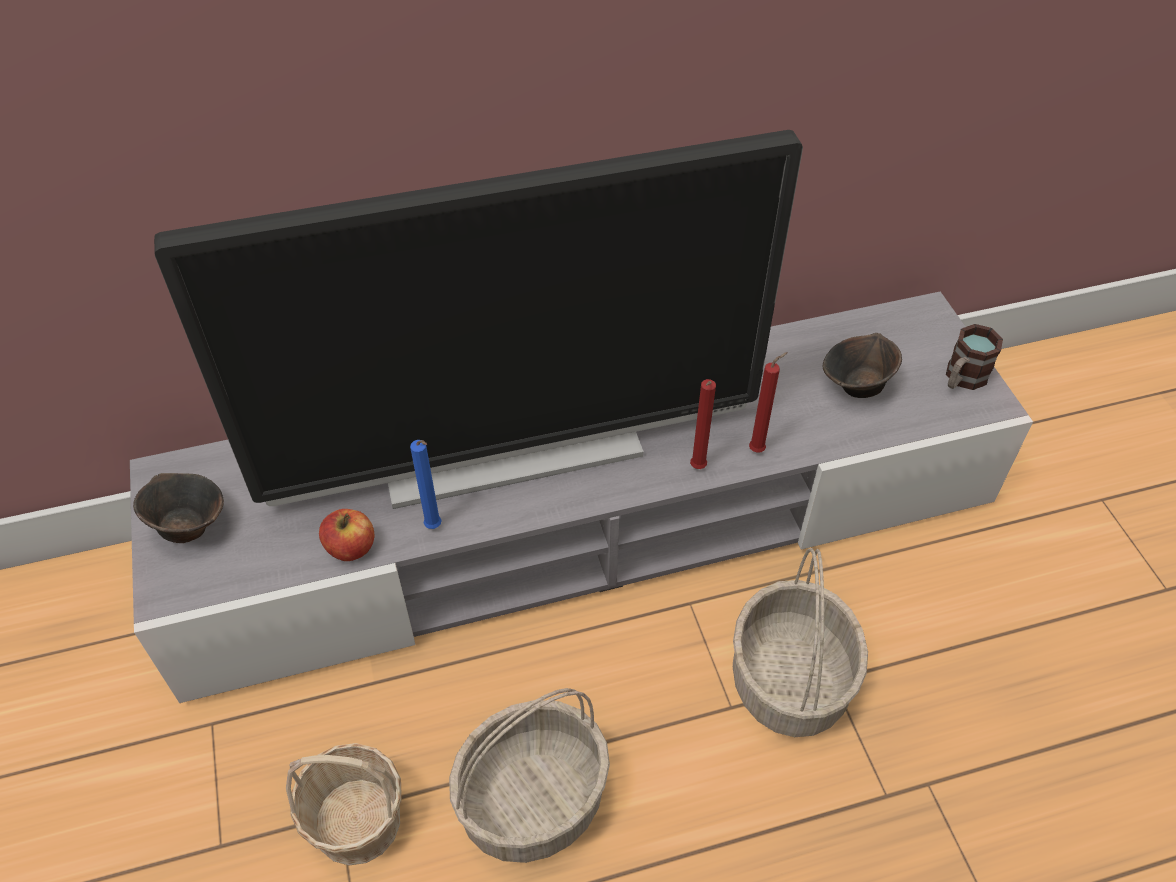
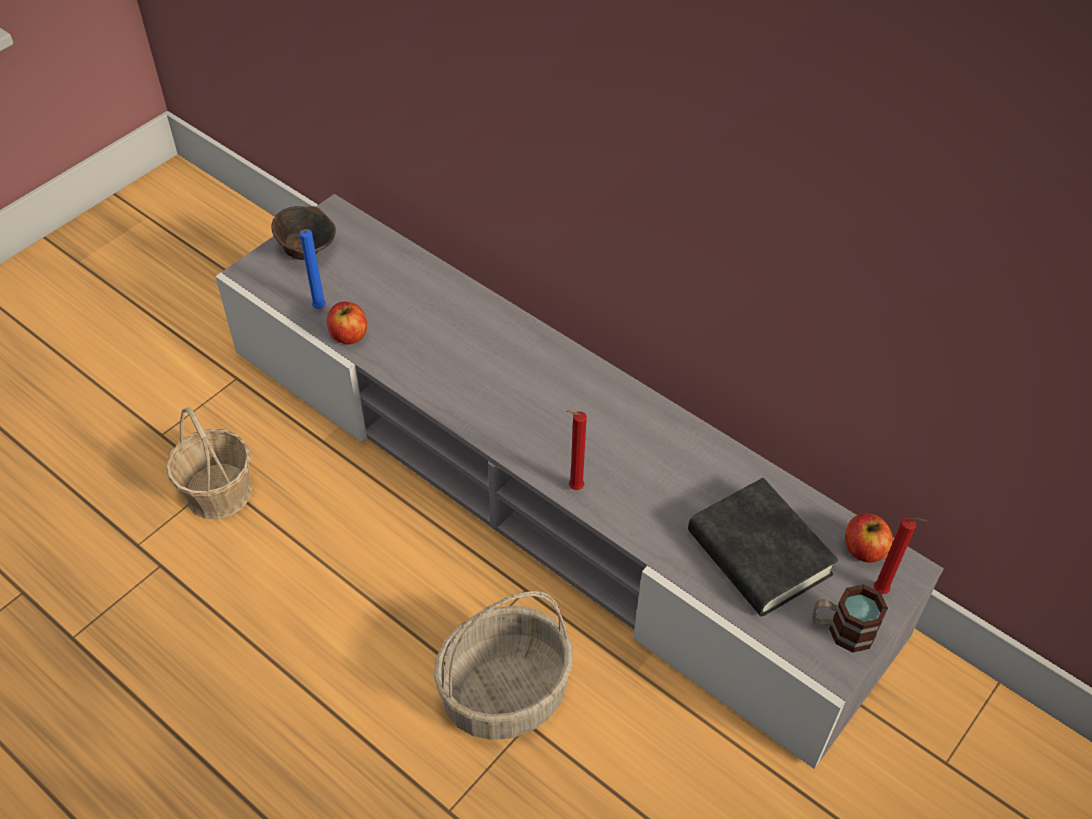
camera: 55 degrees right, 0 degrees up
television [154,130,803,509] -> none
blue candle [410,440,442,529] -> blue candle moved to [300,229,326,308]
basket [449,688,610,863] -> none
red candle [749,352,788,453] -> red candle moved to [874,517,927,594]
brown bowl [822,333,902,398] -> black book [688,478,838,617]
none -> apple [845,513,893,563]

